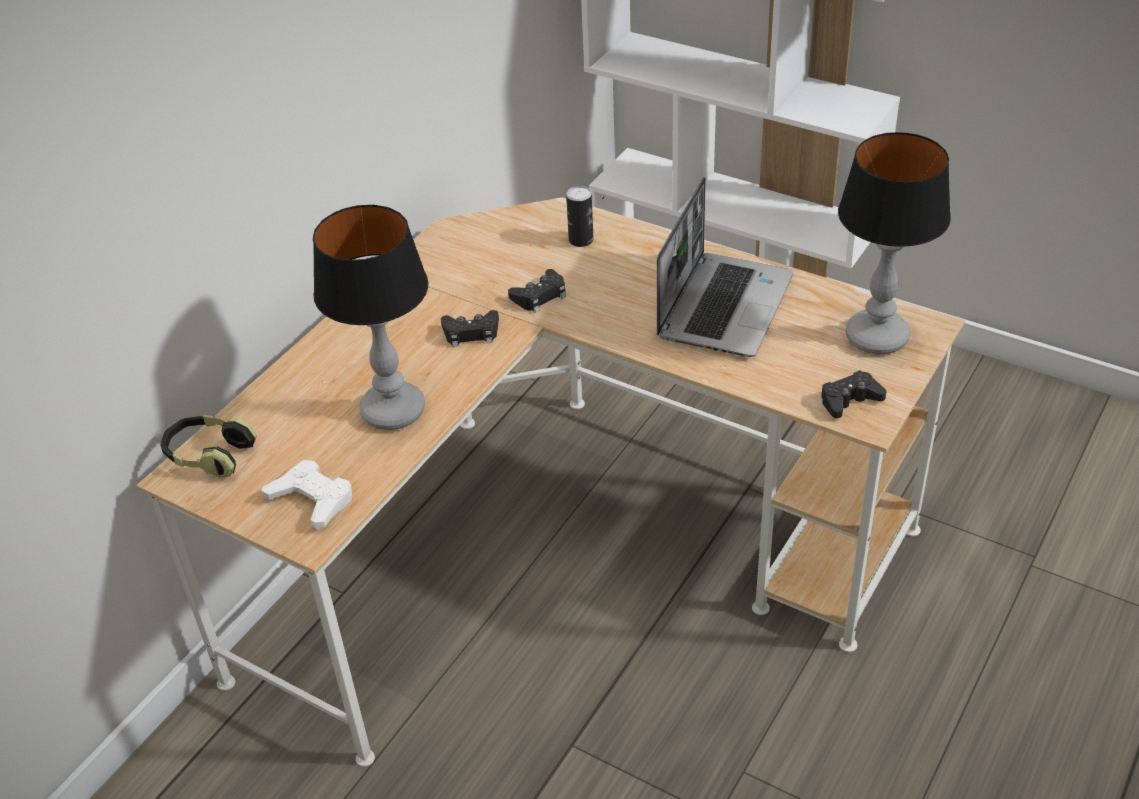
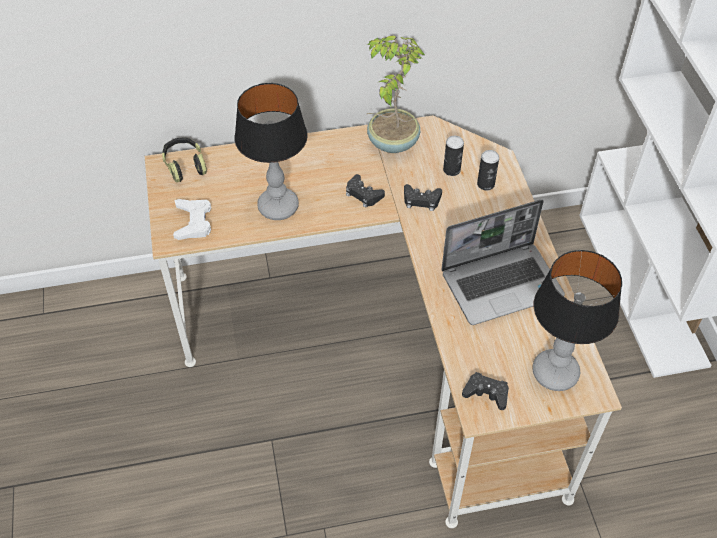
camera: 45 degrees right, 10 degrees up
none -> potted plant [367,35,426,153]
none -> can [443,136,464,176]

